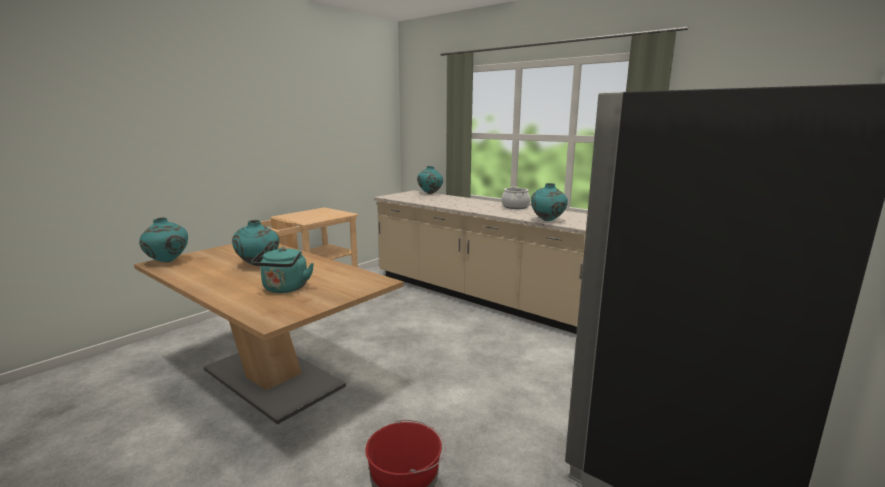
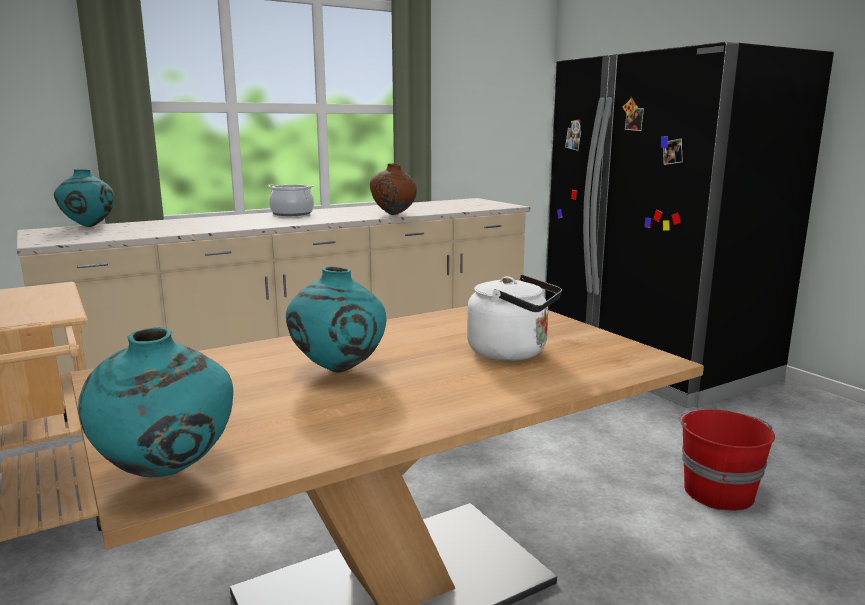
camera: 70 degrees left, 0 degrees up
turquoise kettle [251,247,314,293] -> white kettle [467,275,562,361]
turquoise vase [531,183,568,221] -> brown vase [370,164,417,215]

